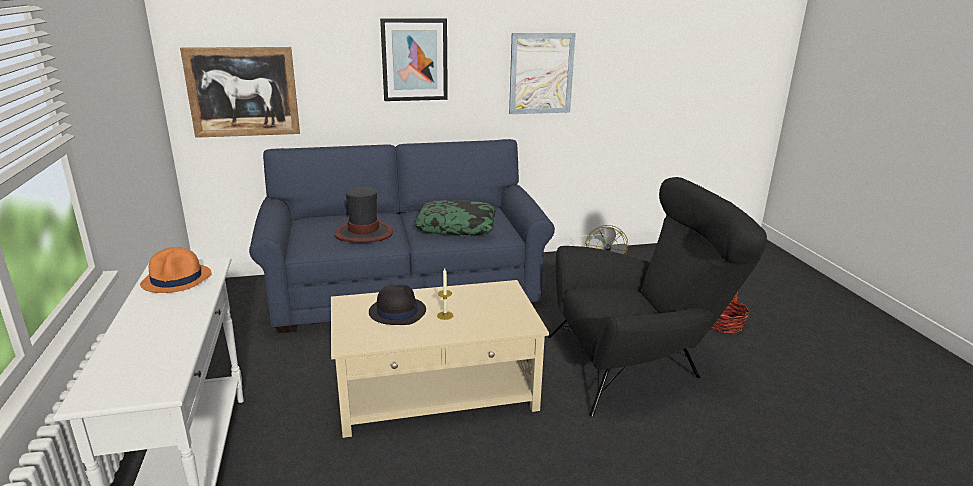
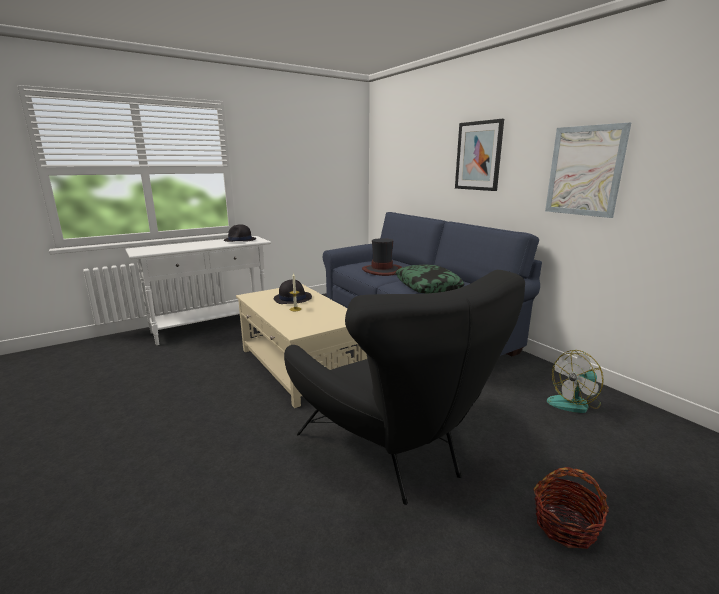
camera: 70 degrees right, 5 degrees down
orange hat [140,247,212,293] -> black hat [224,224,256,242]
picture [180,47,300,138] -> none

